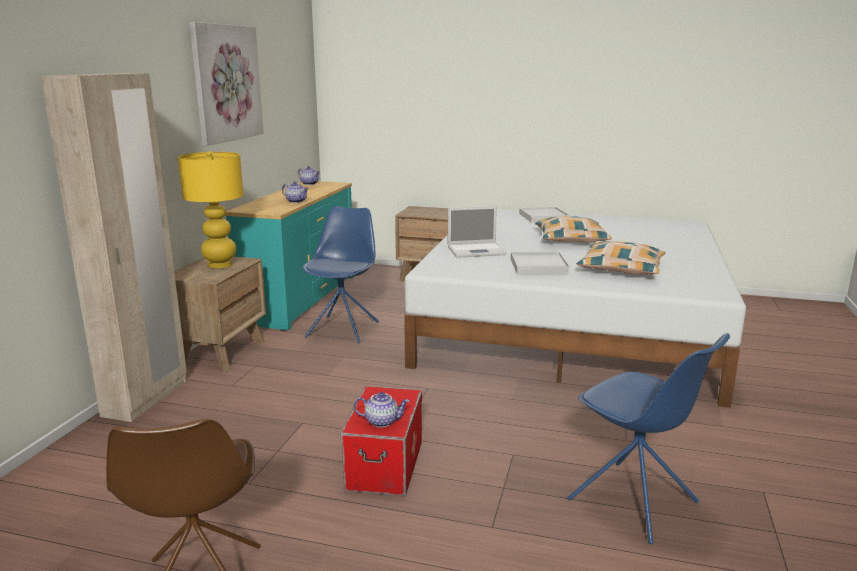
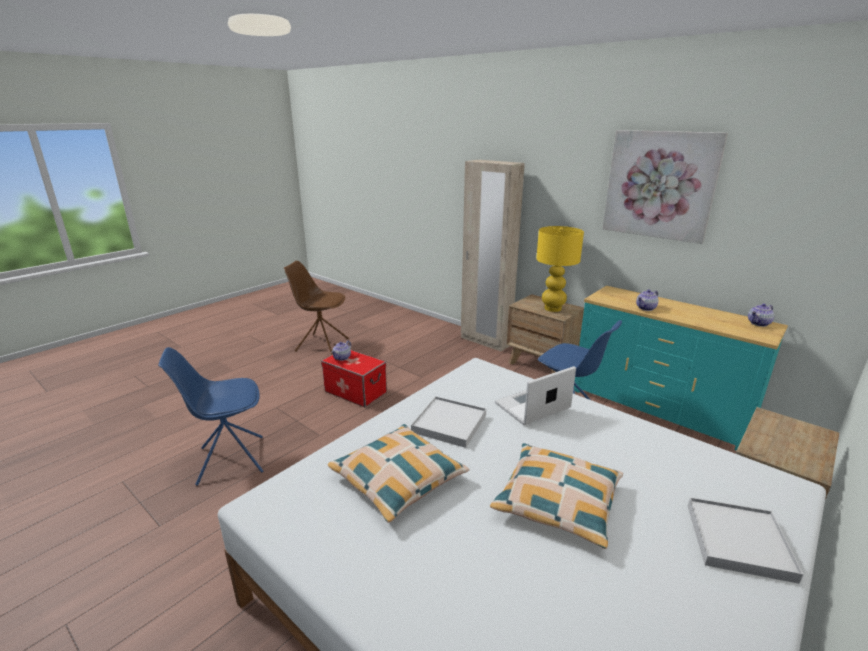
camera: 115 degrees right, 5 degrees up
laptop [448,206,506,258] -> laptop turned 45 degrees clockwise [495,366,576,425]

